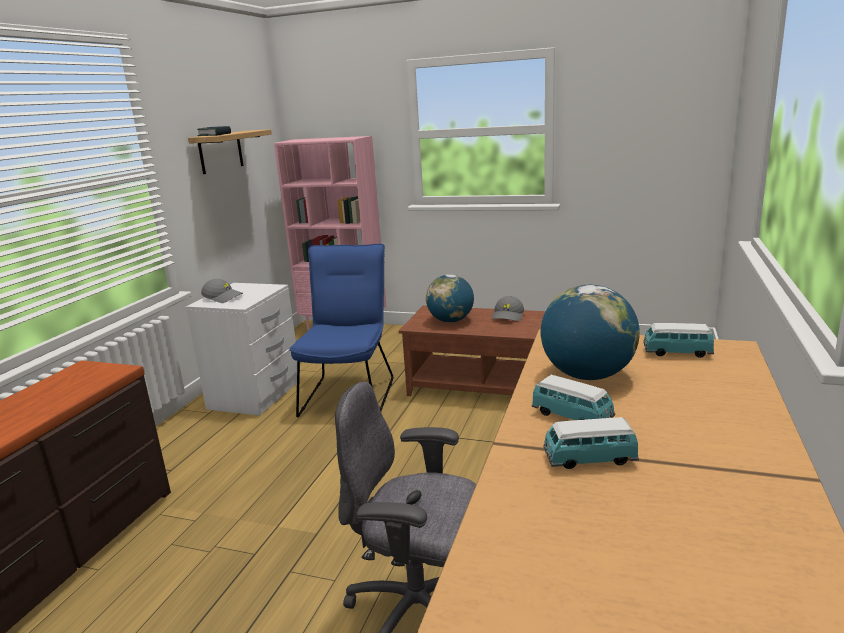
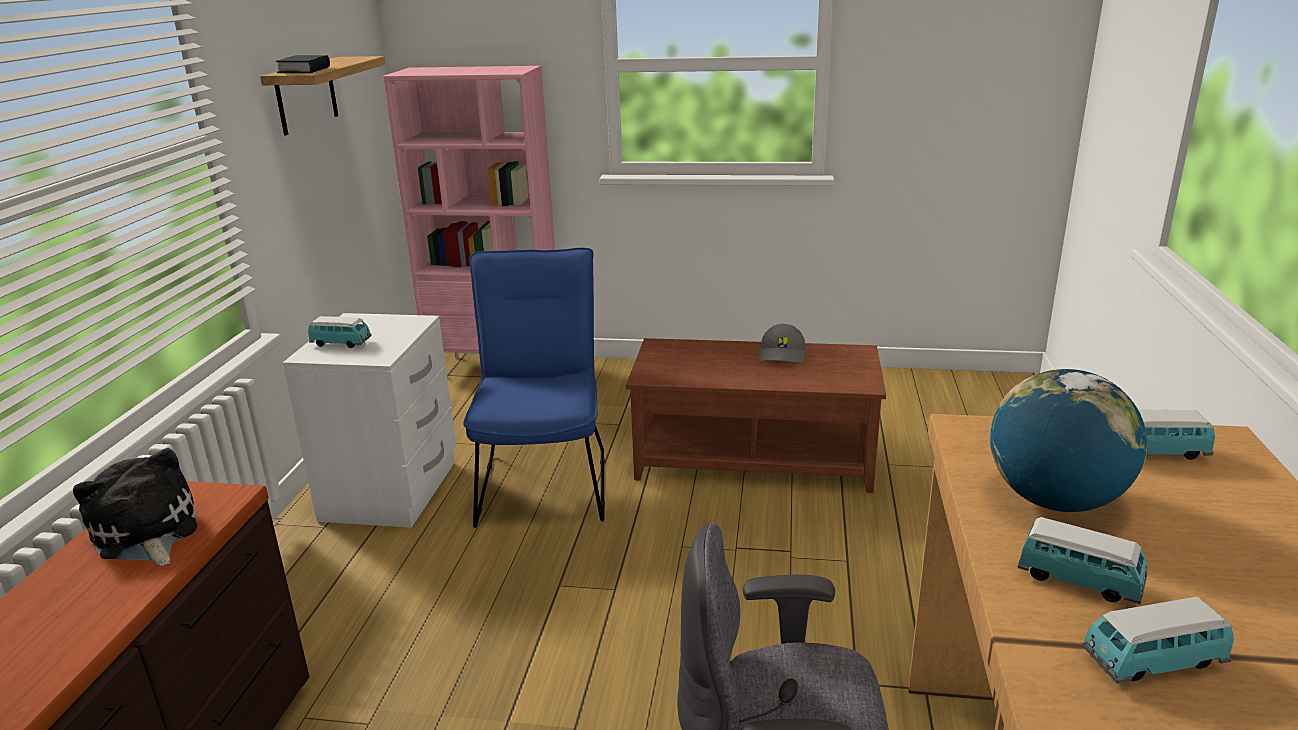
camera: 10 degrees left, 5 degrees up
grey cap [201,279,243,303] -> toy car [308,316,372,348]
globe [426,274,474,323] -> none
none -> plush toy [73,448,197,566]

